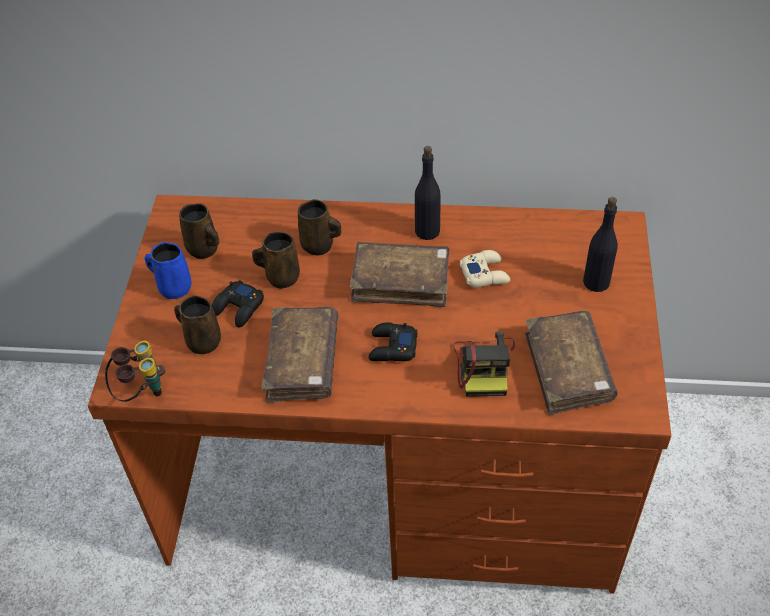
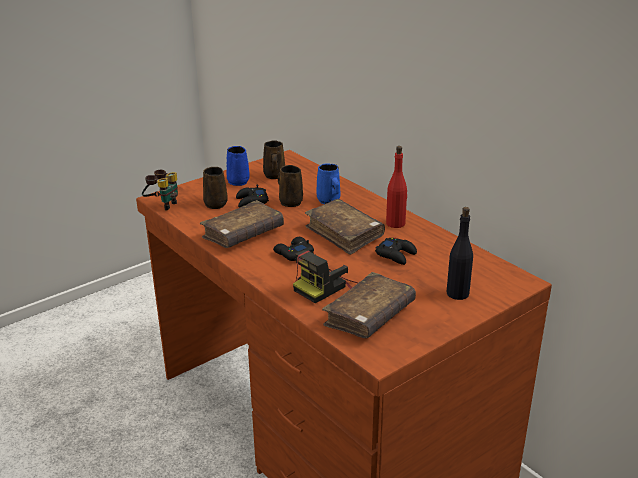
camera: 45 degrees right, 20 degrees down
brown mug [298,199,341,255] -> blue mug [316,163,340,204]
black bottle [415,146,441,240] -> red bottle [386,146,407,228]
beige game controller [460,250,510,288] -> black game controller [375,238,417,265]

